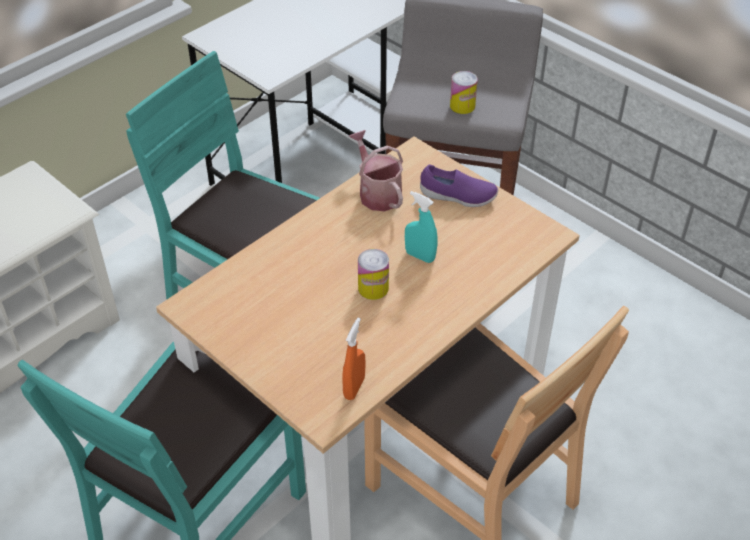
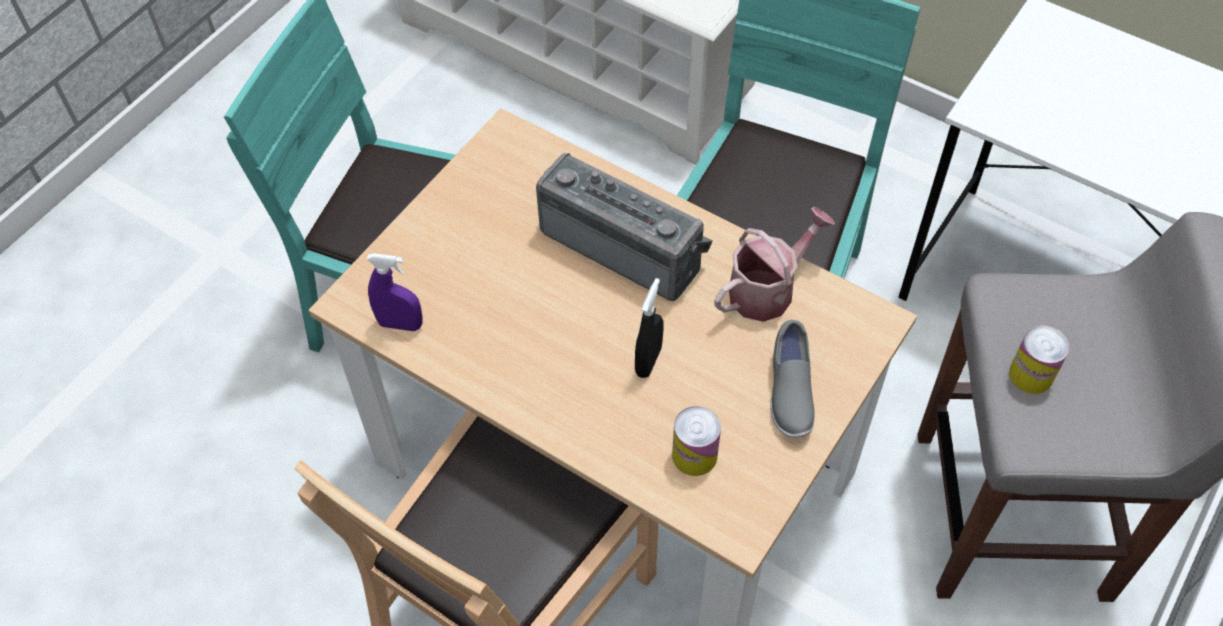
camera: 80 degrees right, 10 degrees up
orange spray bottle [342,318,365,400] -> purple spray bottle [367,253,423,331]
can [358,249,389,300] -> can moved to [672,406,721,476]
turquoise spray bottle [405,191,437,263] -> black spray bottle [635,278,664,378]
purple shoe [420,165,498,207] -> grey shoe [770,320,815,438]
none -> radio [536,153,713,301]

